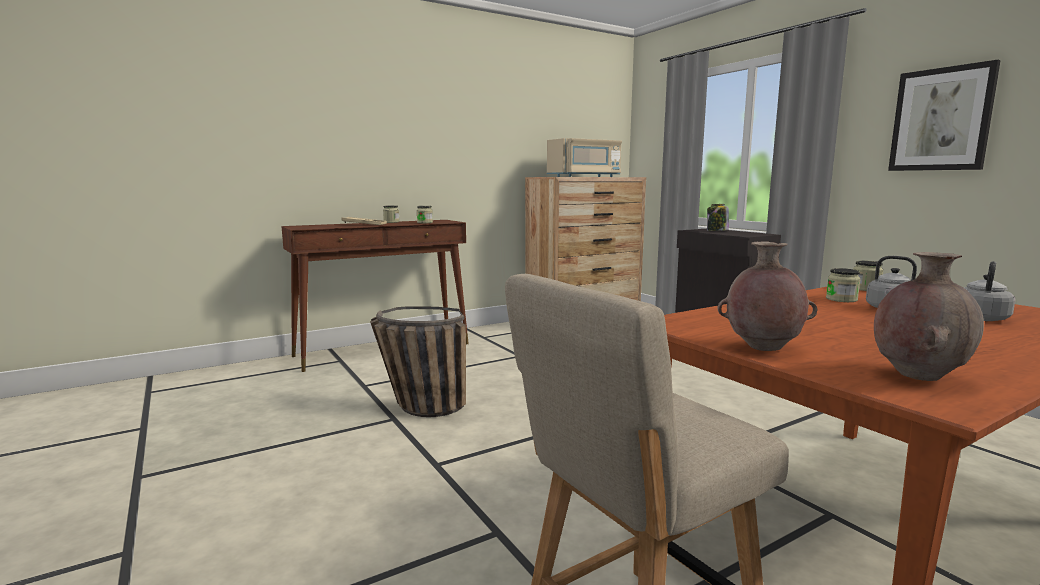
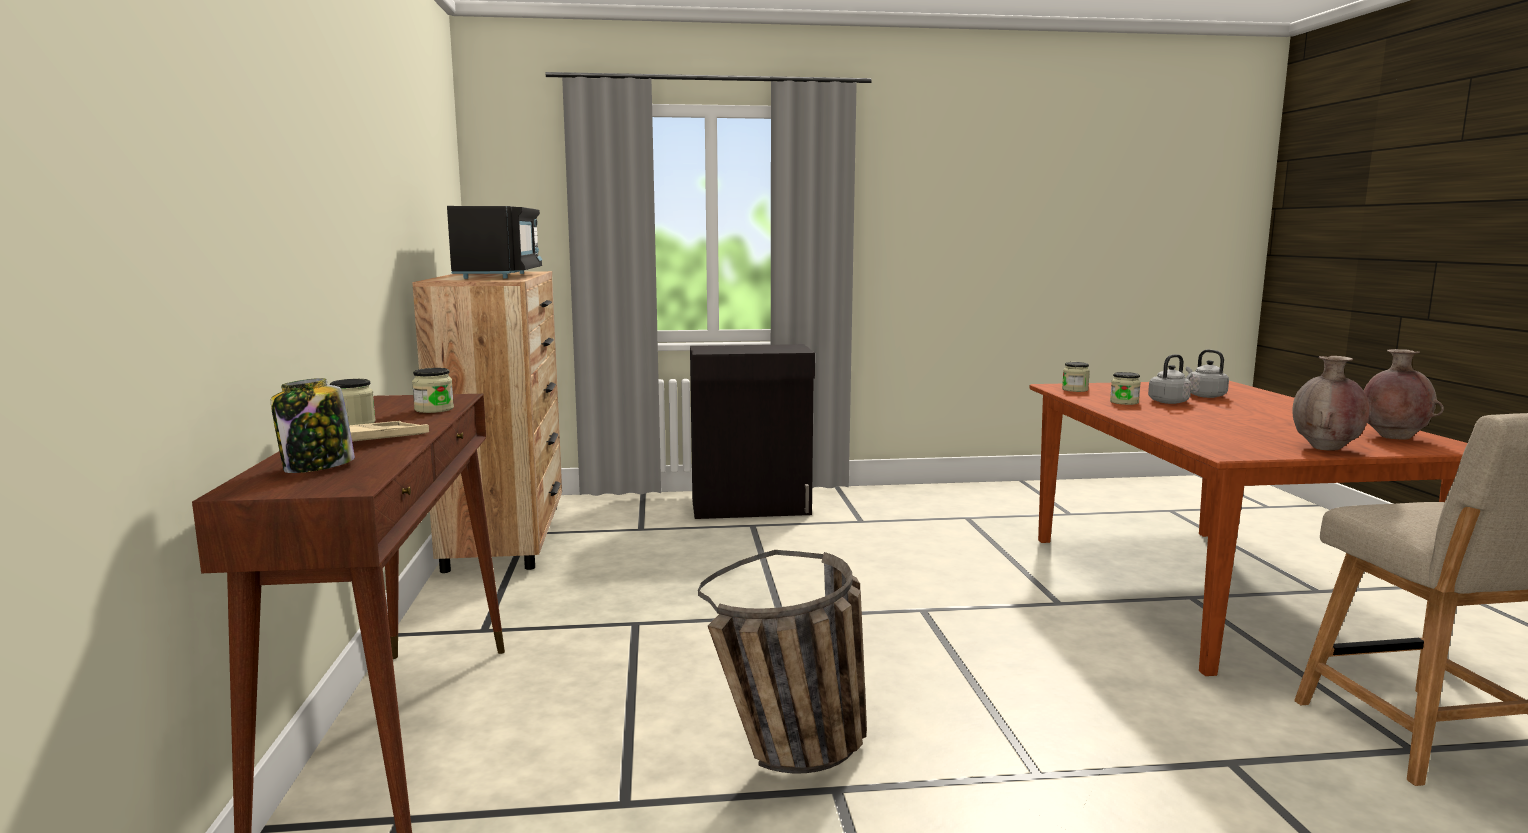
camera: 65 degrees left, 0 degrees up
beige microwave [547,138,622,177] -> black microwave [447,206,543,279]
jar [707,204,729,231] -> jar moved to [271,378,355,473]
picture [888,60,1001,171] -> none

